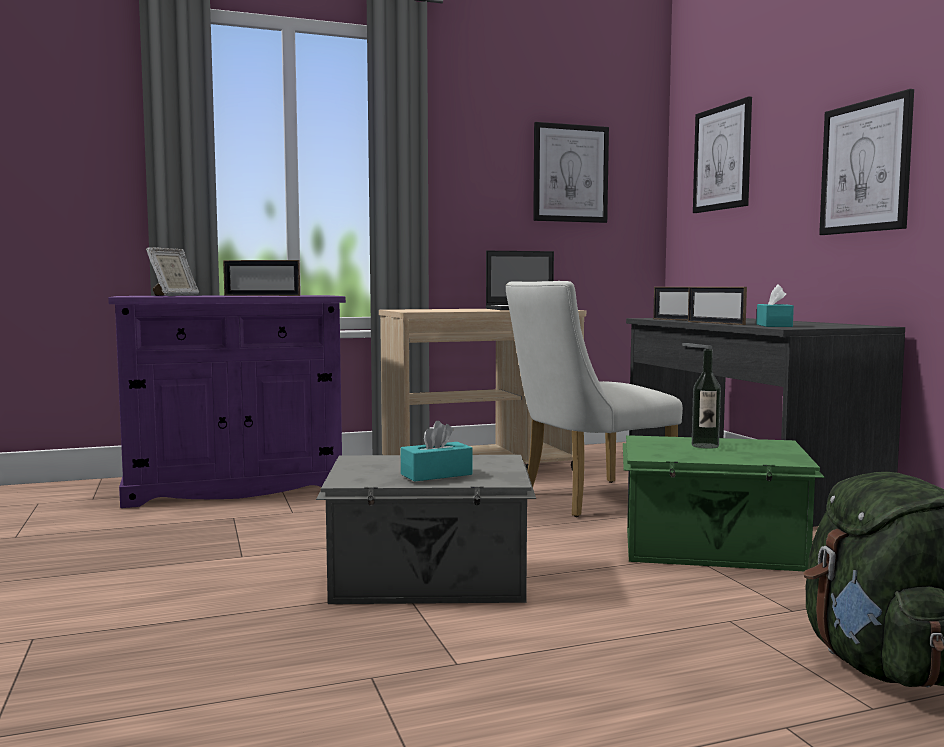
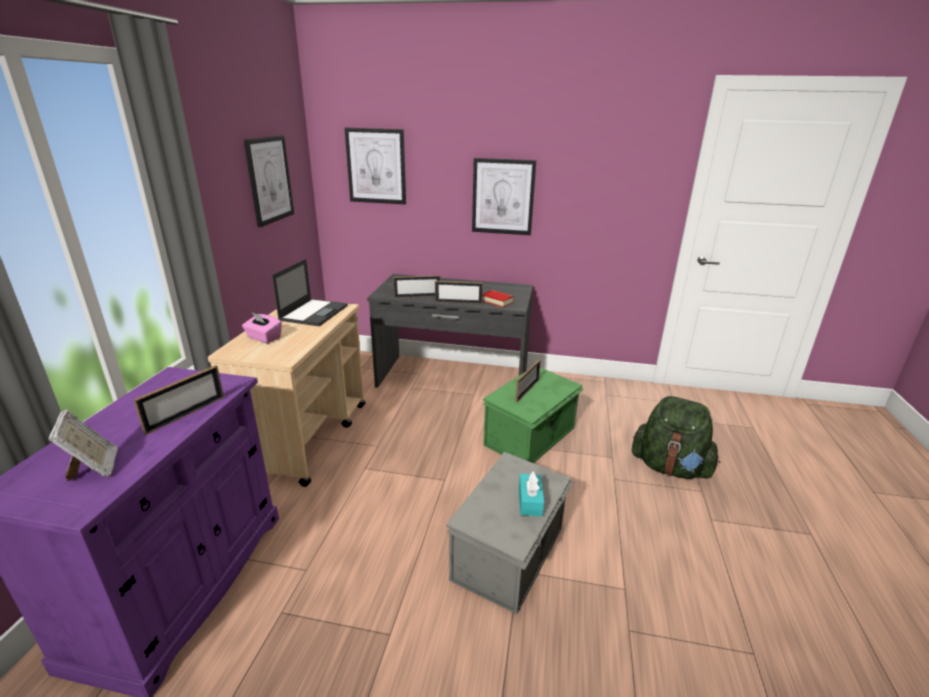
camera: 60 degrees left, 20 degrees up
white chair [506,281,683,517] -> none
bottle [692,349,721,449] -> picture frame [515,360,541,402]
turquoise tissue box [756,284,794,327] -> book [482,290,514,308]
none -> pink tissue box [242,313,282,343]

